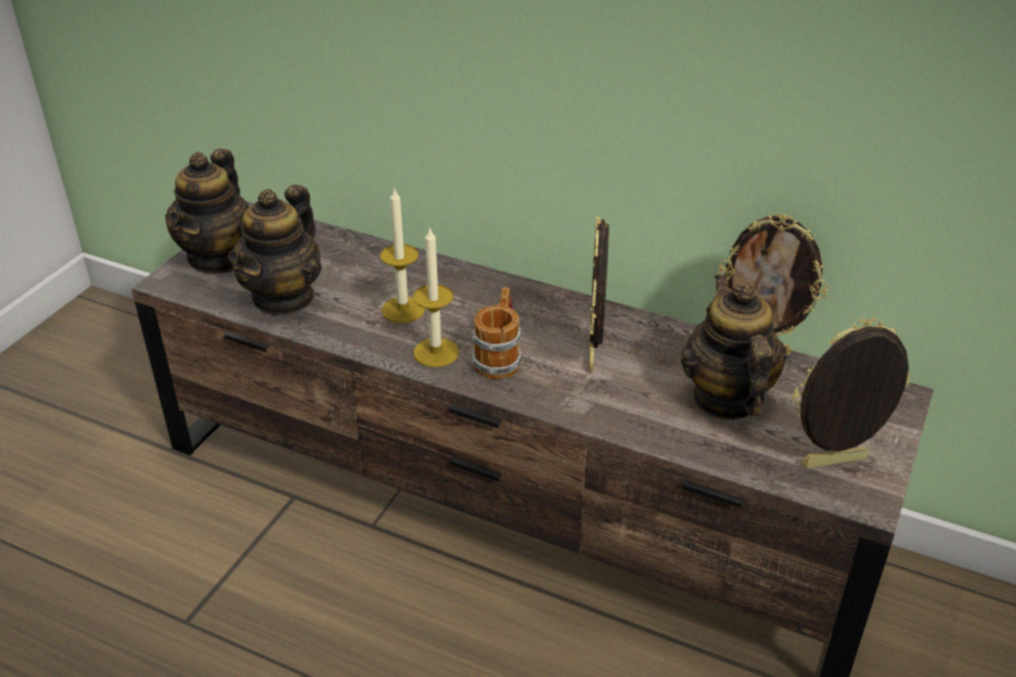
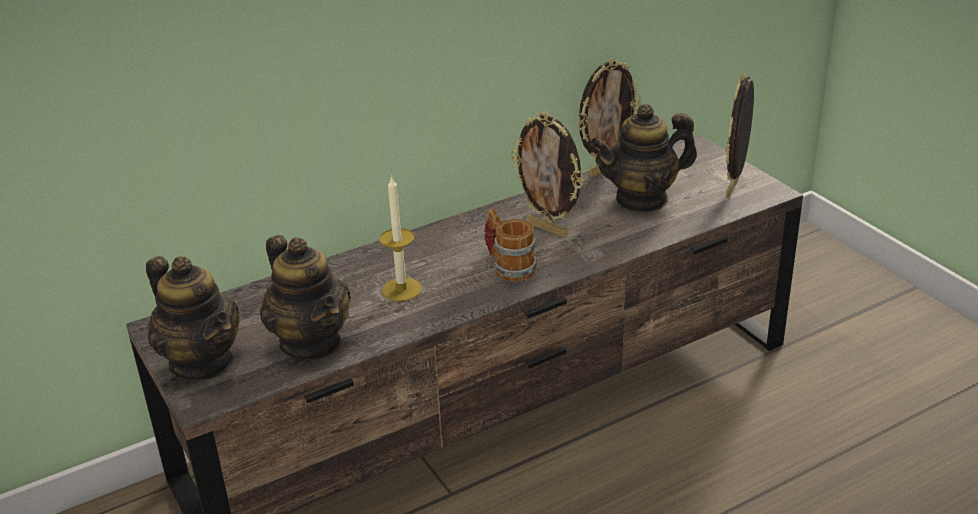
camera: 55 degrees left, 5 degrees down
candle [413,227,459,367] -> none
teapot [681,274,787,420] -> teapot turned 45 degrees counterclockwise [590,104,697,212]

